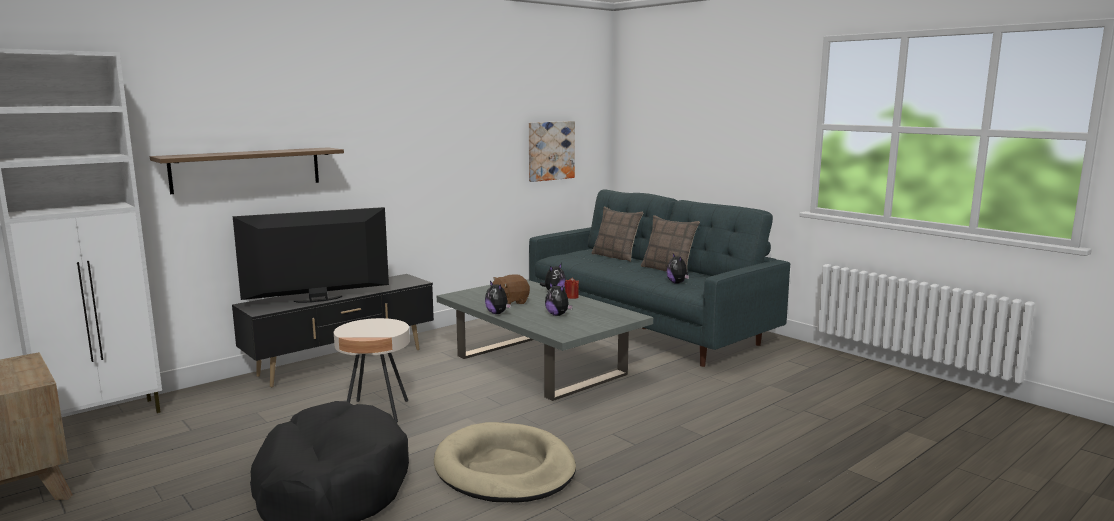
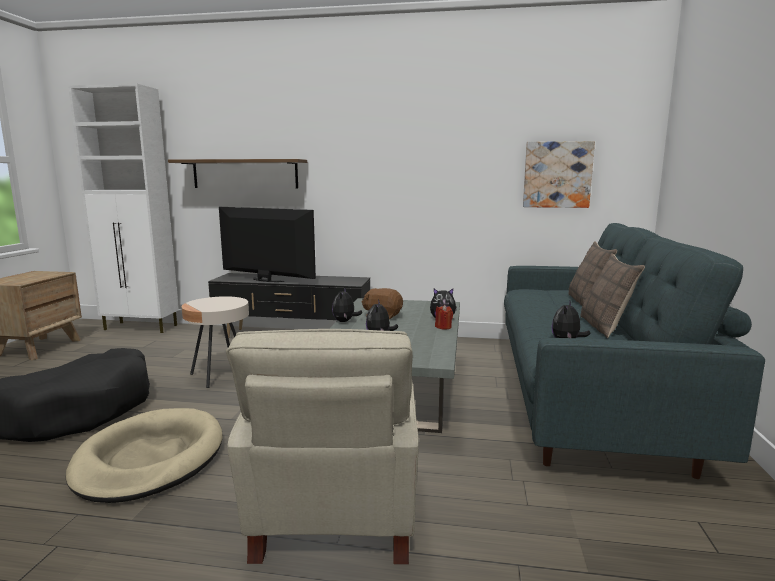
camera: 50 degrees right, 0 degrees up
none -> beige armchair [226,329,419,564]

